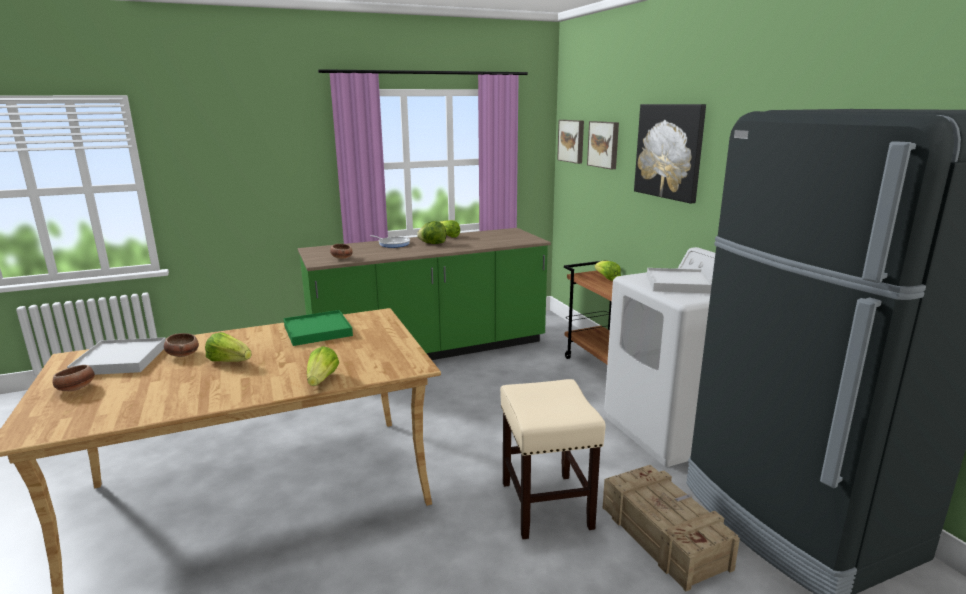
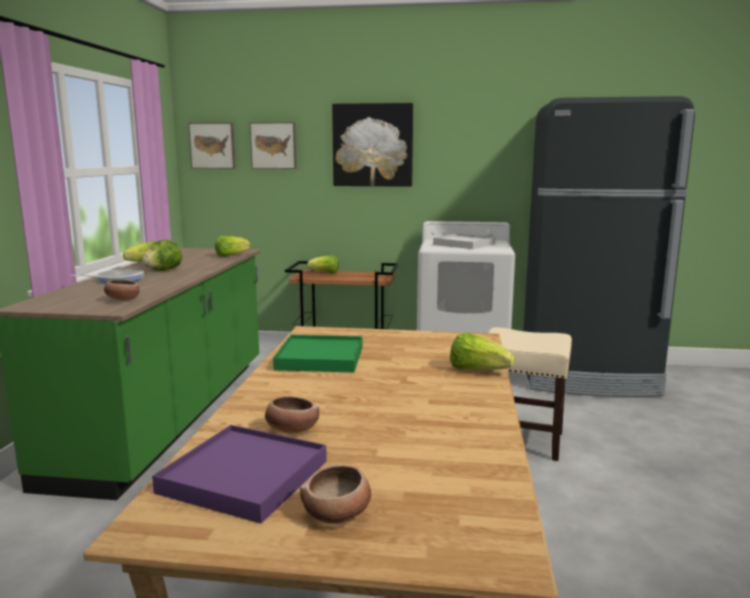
camera: 60 degrees left, 5 degrees down
white tray [67,337,166,375] -> purple tray [152,425,327,524]
lettuce [205,332,252,362] -> lettuce moved to [215,236,251,257]
crate [603,465,740,591] -> none

